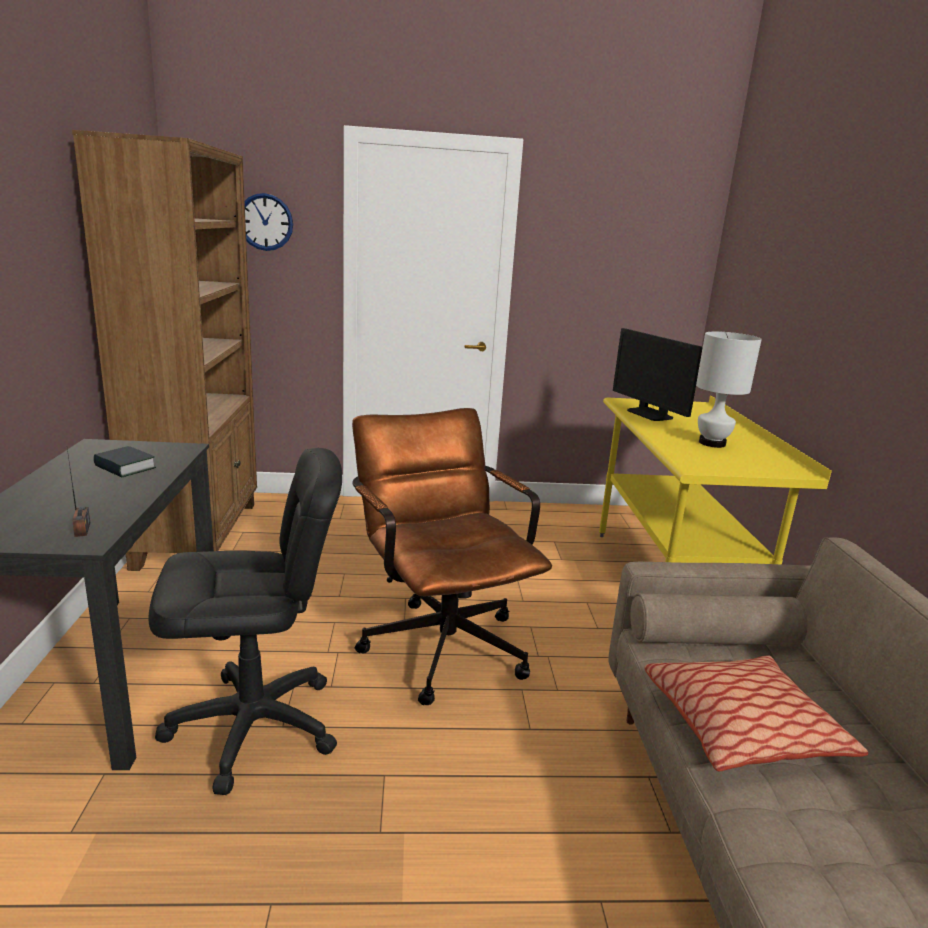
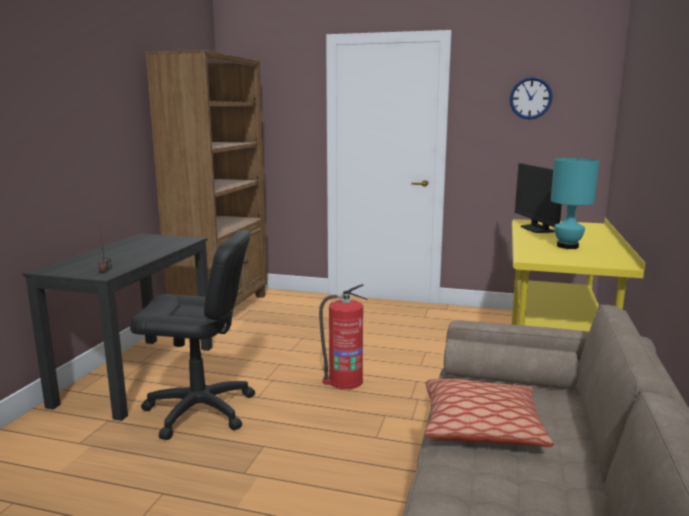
camera: 20 degrees right, 5 degrees down
book [93,446,156,477] -> none
wall clock [245,193,293,251] -> wall clock moved to [510,77,553,120]
brown office chair [352,408,552,705] -> fire extinguisher [319,284,367,389]
white table lamp [696,331,762,448] -> turquoise table lamp [551,158,599,249]

